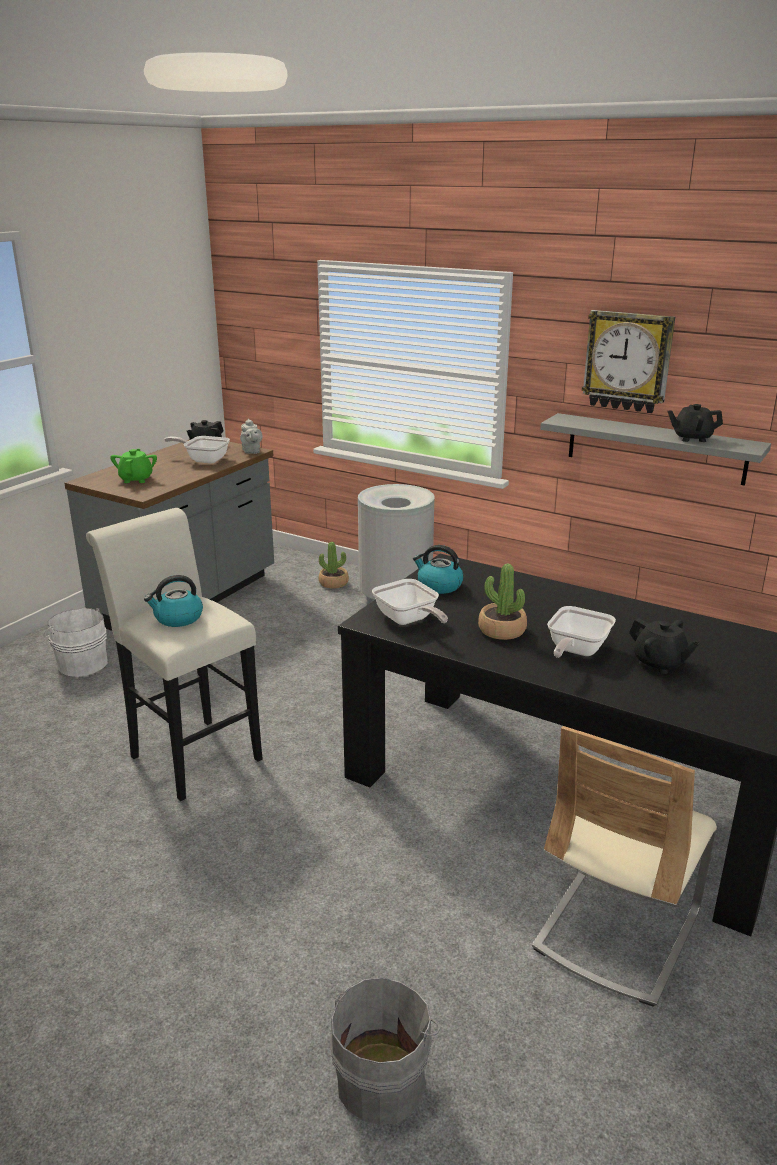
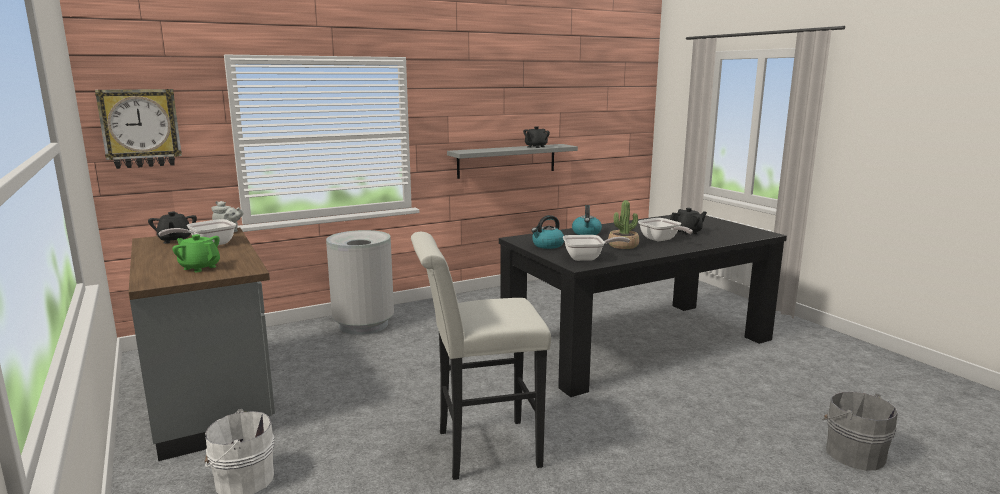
camera: 60 degrees left, 10 degrees down
kettle [144,575,203,627] -> kettle moved to [572,205,602,235]
potted plant [319,542,349,589] -> none
beige chair [532,726,717,1007] -> none
wall clock [582,310,675,413] -> wall clock moved to [95,89,182,169]

